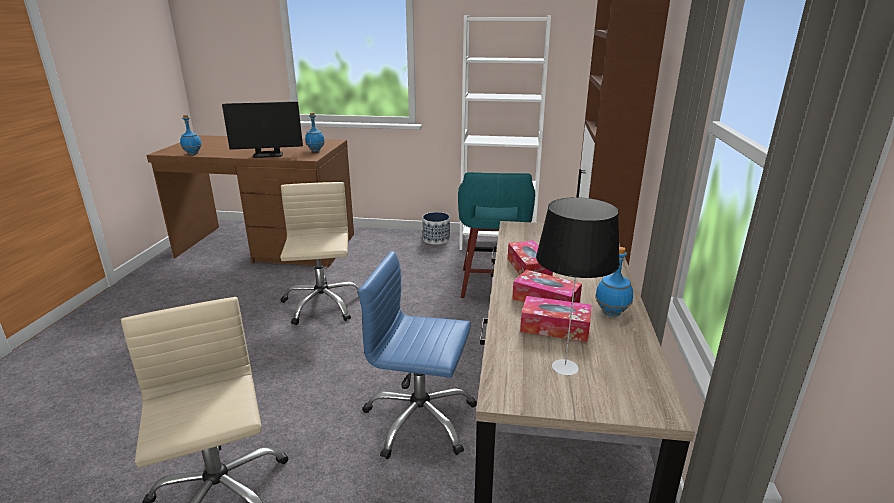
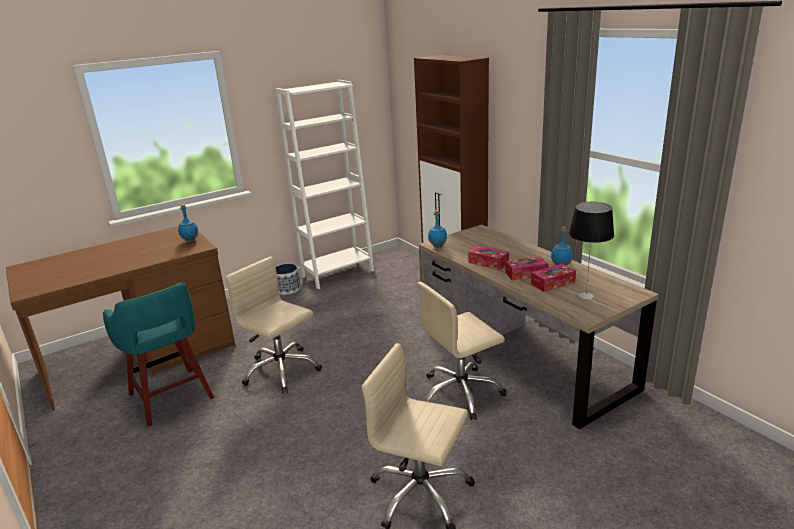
camera: 40 degrees left, 0 degrees up
blue bottle [180,115,202,155] -> blue bottle moved to [428,210,447,248]
monitor [222,102,303,158] -> none
blue office chair [358,251,477,459] -> beige office chair [417,282,506,420]
turquoise stool [458,172,535,298] -> turquoise stool moved to [103,283,214,426]

